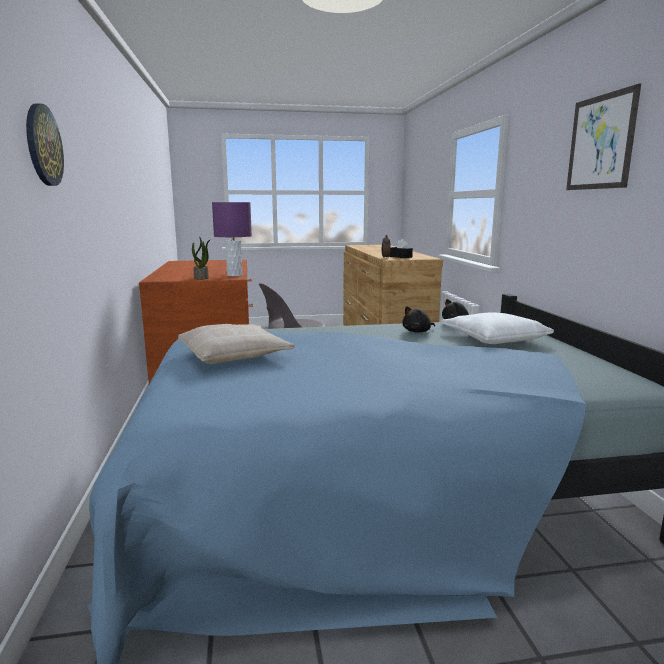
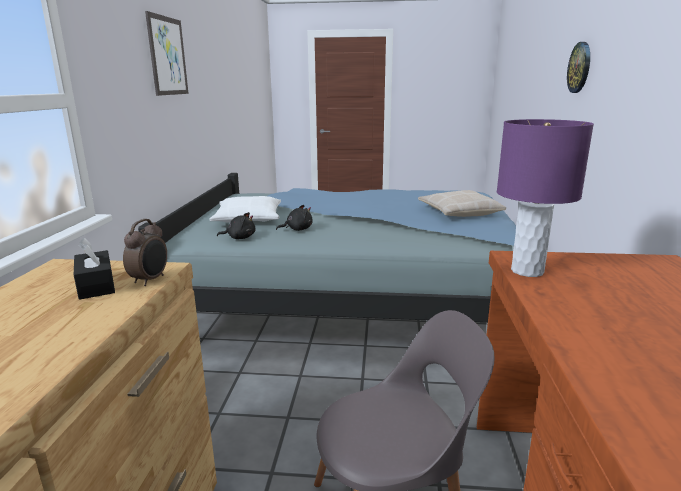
camera: 165 degrees left, 5 degrees up
potted plant [192,236,210,280] -> none

